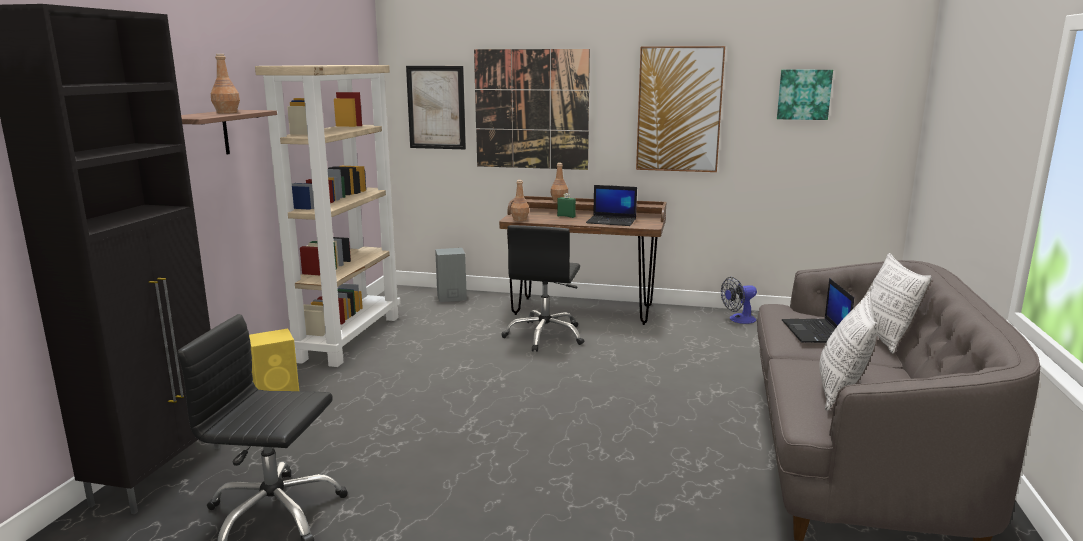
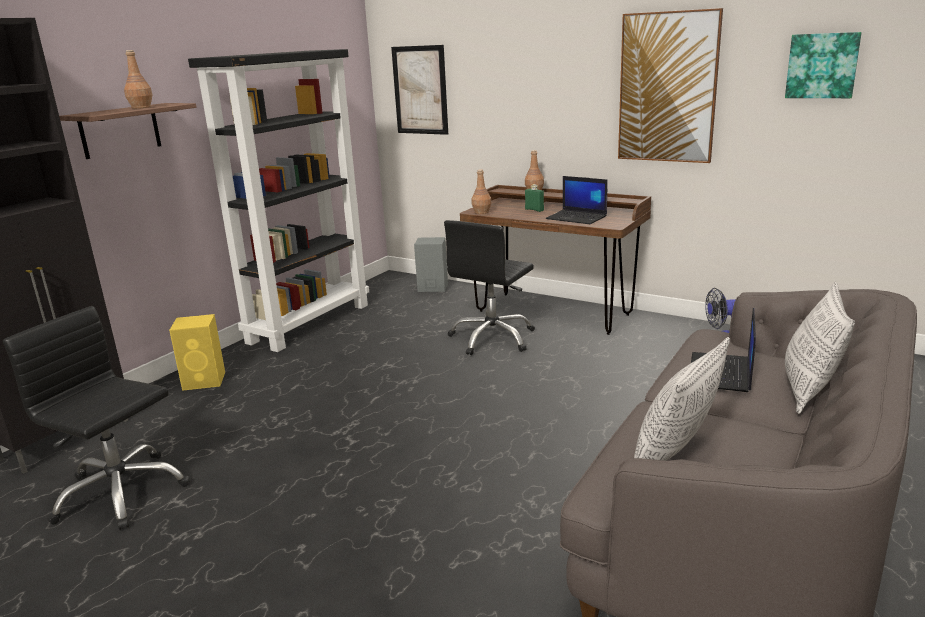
camera: 20 degrees right, 5 degrees up
beige bookcase [255,65,400,367] -> black bookcase [188,49,369,352]
picture [474,49,590,170] -> none

